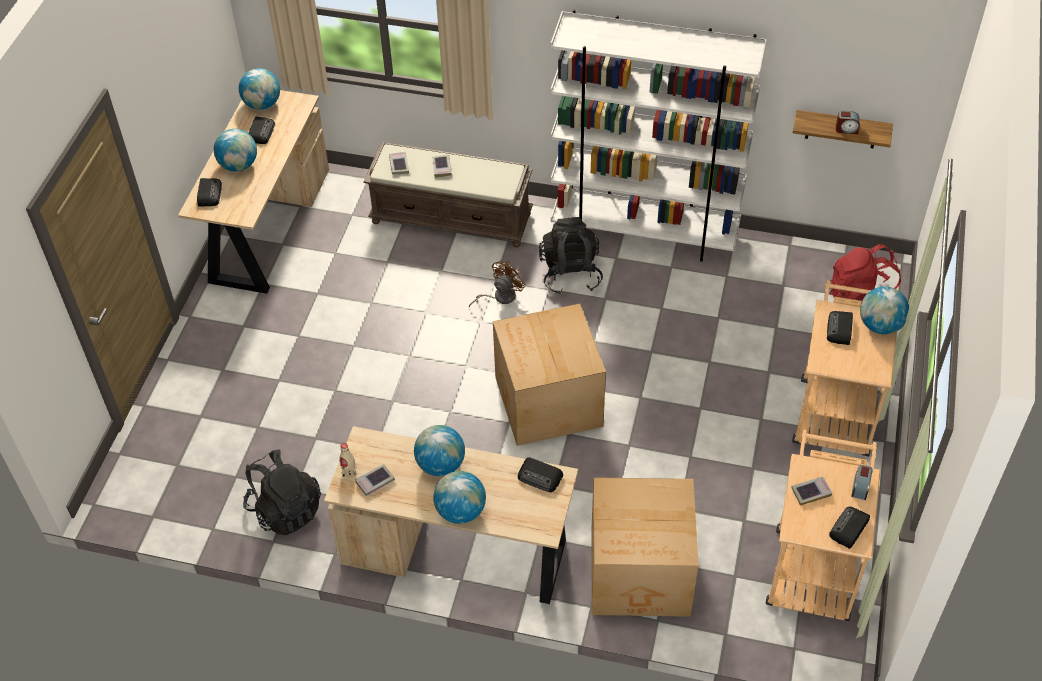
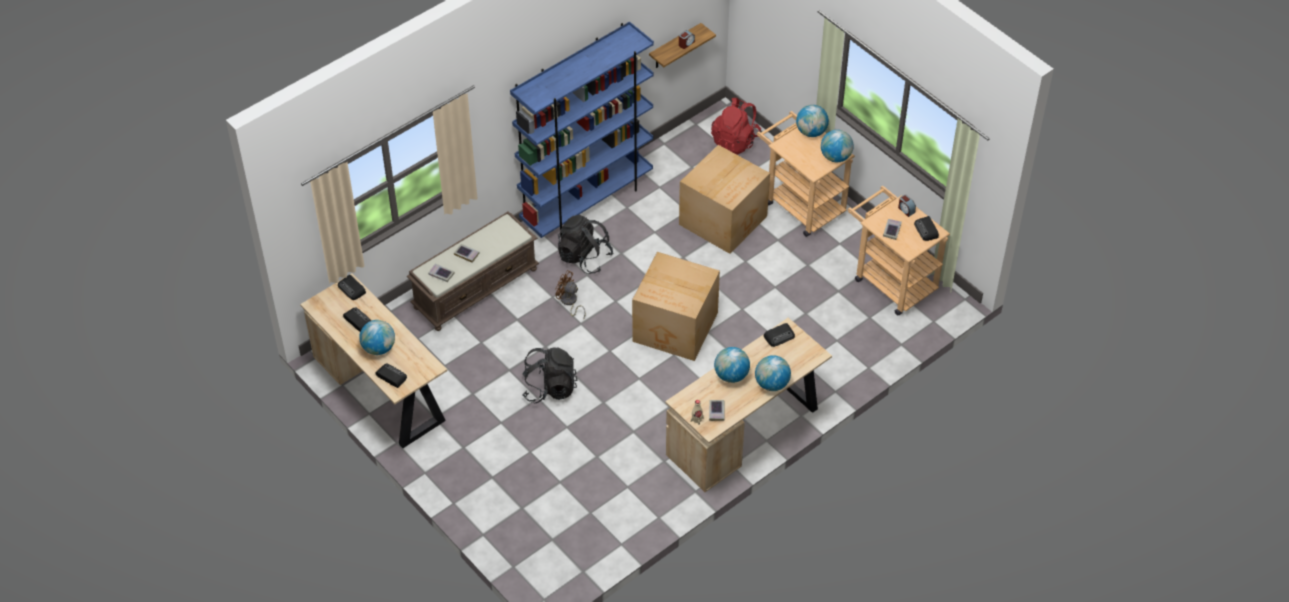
camera: 55 degrees left, 0 degrees up
globe [239,68,280,110] -> globe moved to [821,130,854,162]
black backpack [243,450,321,535] -> black backpack moved to [522,348,577,403]
brown fan [469,261,526,308] -> brown fan turned 45 degrees counterclockwise [555,270,586,320]
white bookcase [551,10,767,262] -> blue bookcase [510,21,654,238]
cardboard box [591,477,699,617] -> cardboard box moved to [679,145,770,254]
radio [827,311,853,345] -> radio moved to [338,275,366,300]

